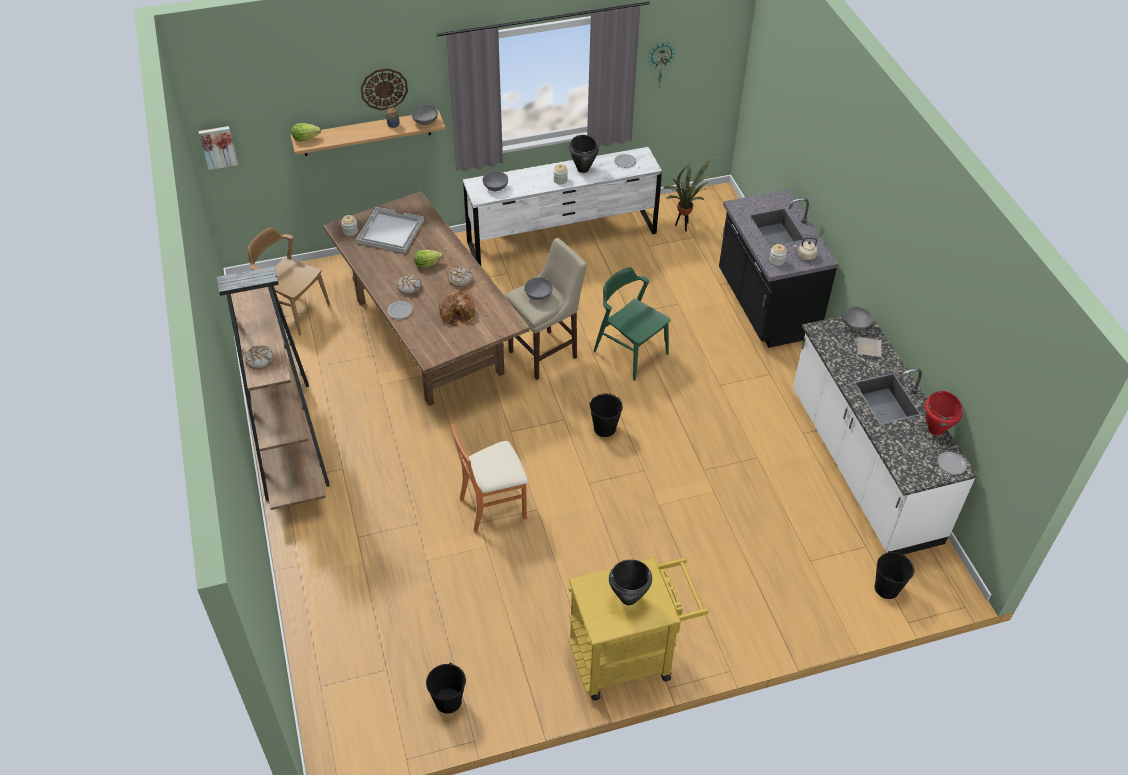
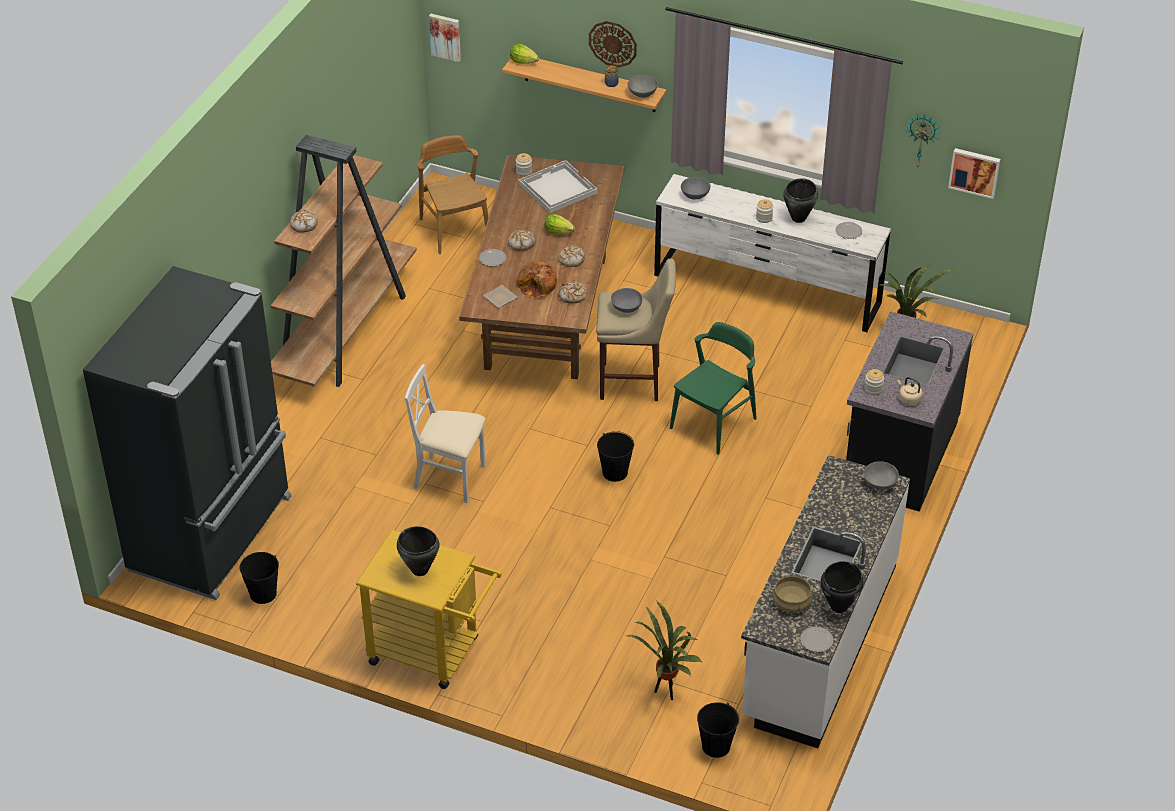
camera: 40 degrees right, 5 degrees down
orange chair [451,424,528,533] -> white chair [405,364,486,503]
green chair [594,267,670,381] -> green chair turned 45 degrees clockwise [670,322,757,455]
plate [857,337,882,357] -> plate moved to [483,285,518,308]
red cooking pot [924,391,963,436] -> black cooking pot [821,561,863,613]
none -> black fridge [83,266,291,600]
none -> bread [559,281,587,304]
none -> potted plant [627,601,702,700]
none -> beige cooking pot [773,574,812,612]
none -> picture [948,148,1000,199]

